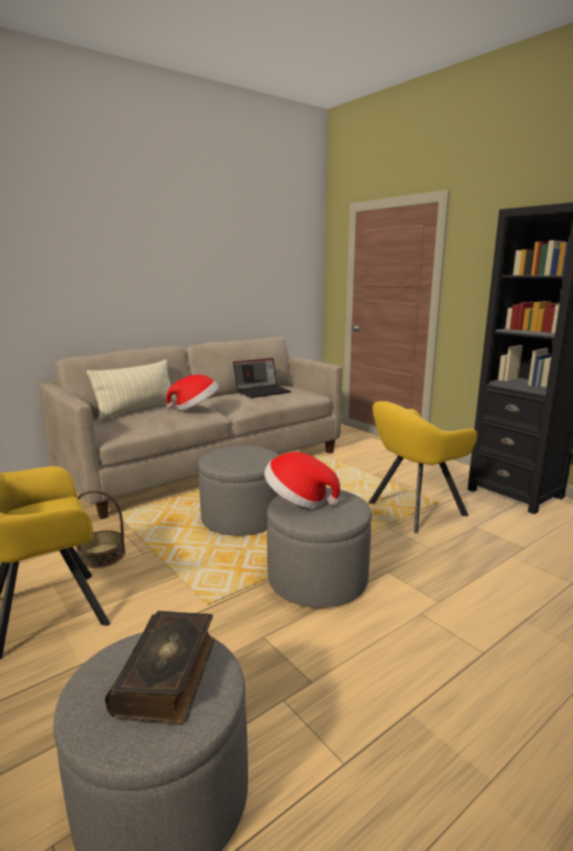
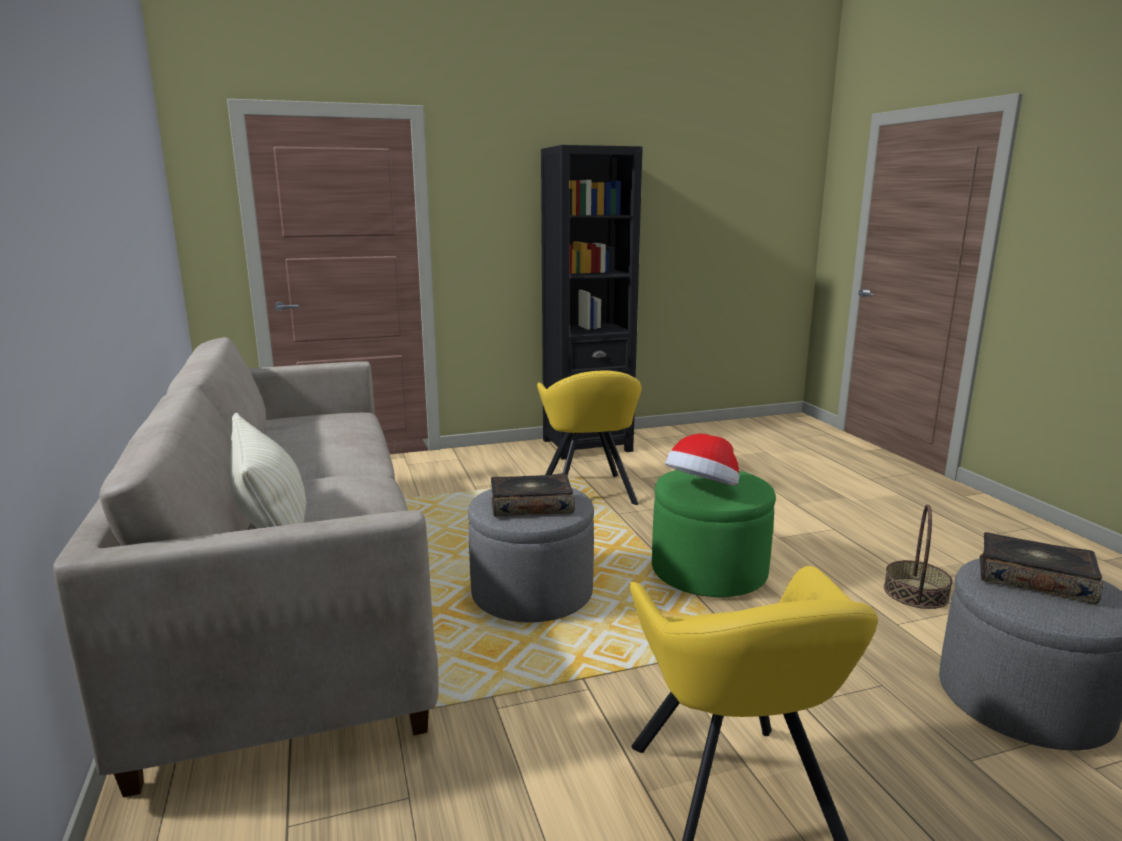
camera: 70 degrees left, 0 degrees up
basket [76,490,126,568] -> basket moved to [884,505,953,609]
hat [166,375,219,410] -> none
laptop [233,358,291,398] -> none
grey ottoman [267,488,372,608] -> green ottoman [652,470,776,597]
none -> book [491,473,575,517]

